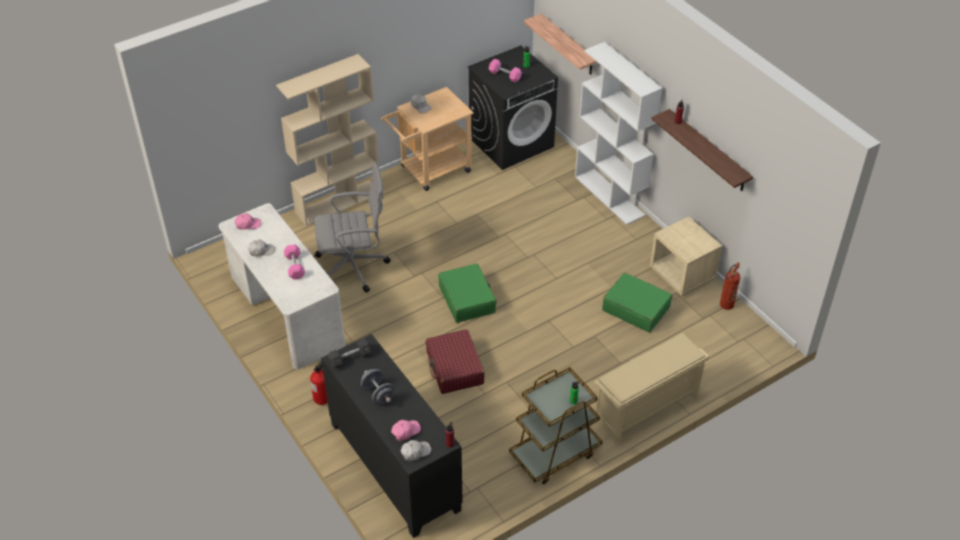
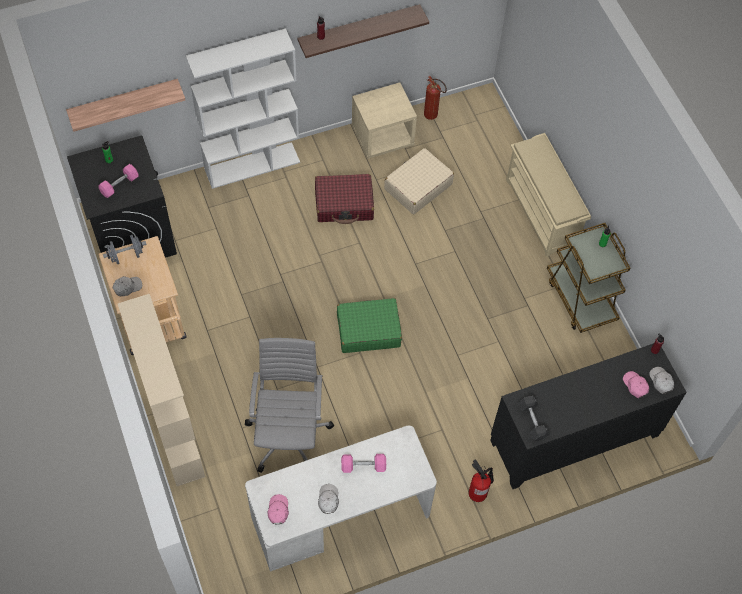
camera: 80 degrees left, 15 degrees up
grey dumbbell [361,369,395,404] -> grey dumbbell moved to [103,235,147,264]
red suitcase [426,329,485,394] -> red suitcase moved to [315,174,374,224]
green suitcase [602,273,672,332] -> beige suitcase [384,148,454,214]

